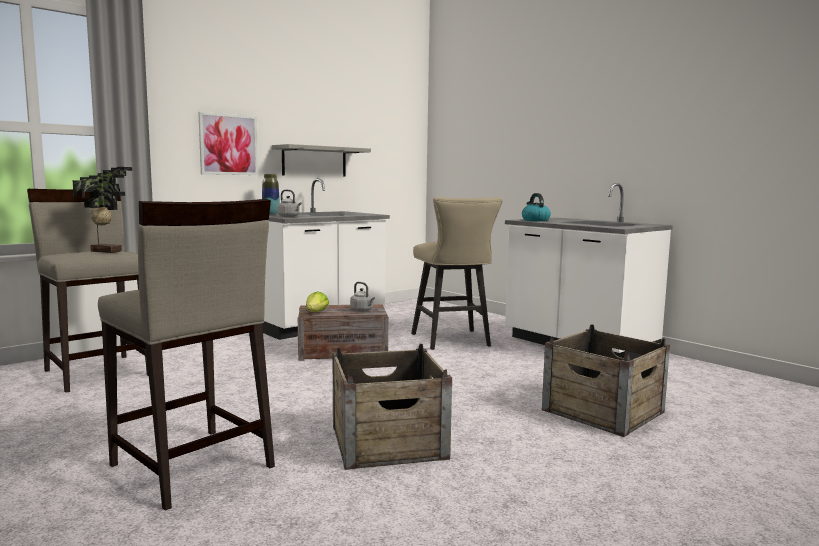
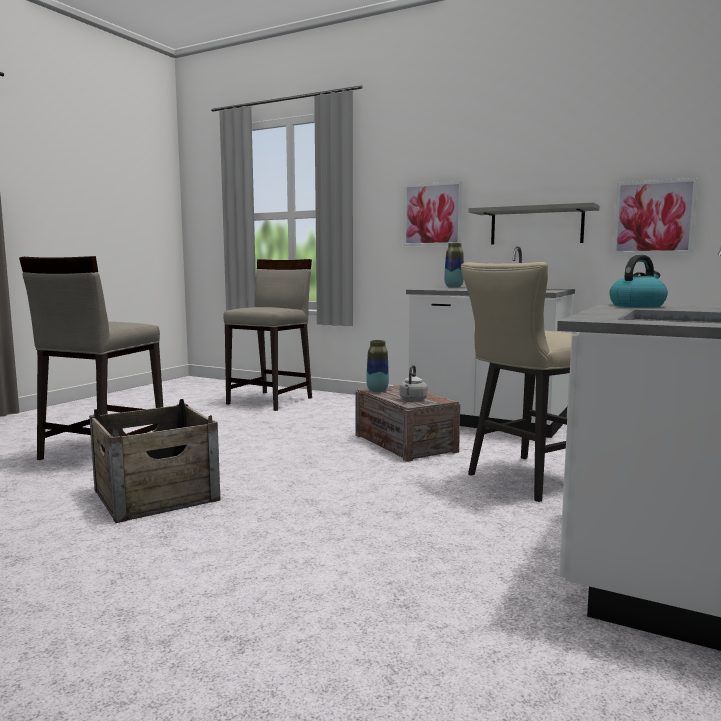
camera: 70 degrees right, 0 degrees up
potted plant [73,167,132,253] -> none
grey kettle [277,190,302,217] -> none
lettuce [306,291,329,312] -> vase [366,340,389,392]
crate [542,324,670,437] -> none
none -> picture [613,178,698,254]

